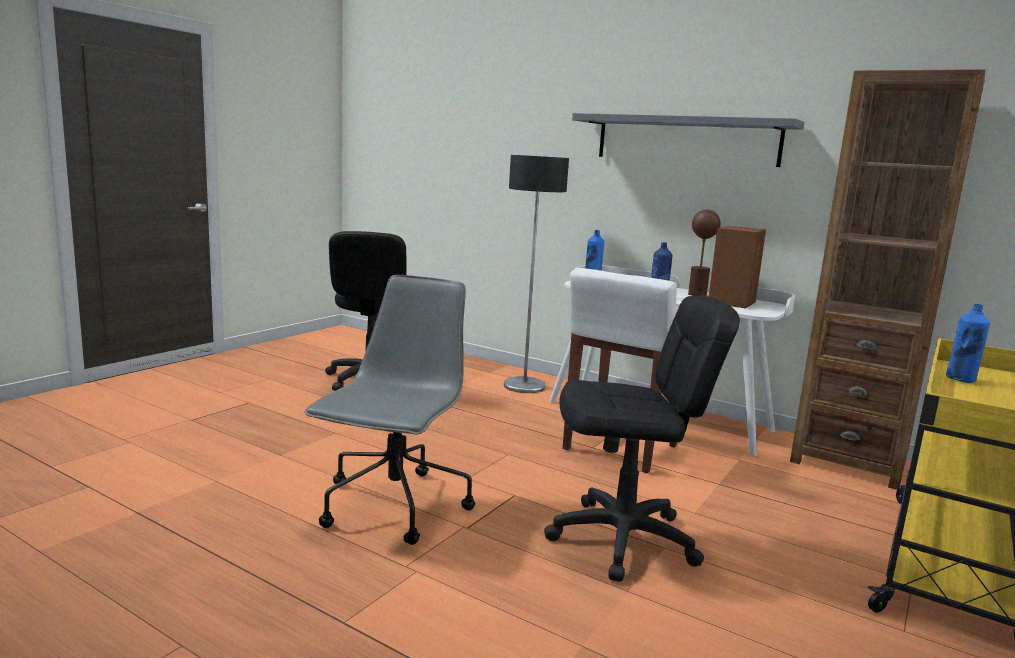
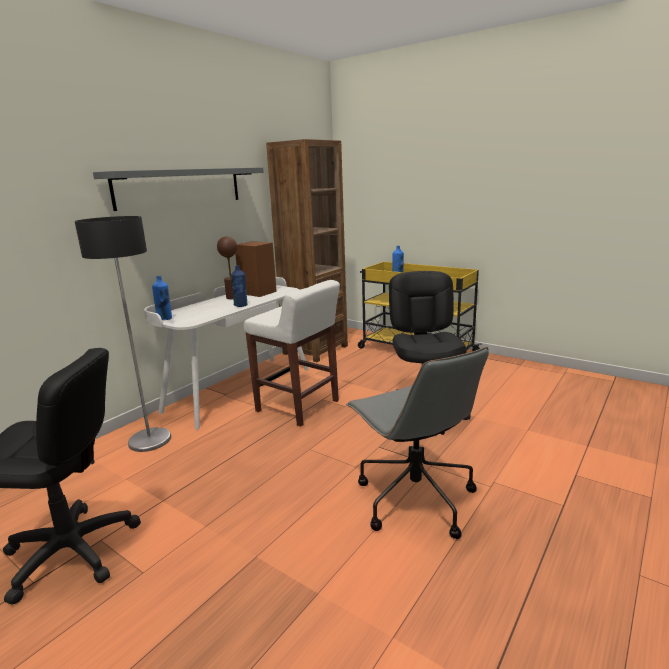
camera: 85 degrees left, 5 degrees up
grey office chair [304,275,475,545] -> grey office chair turned 135 degrees counterclockwise [346,347,489,539]

